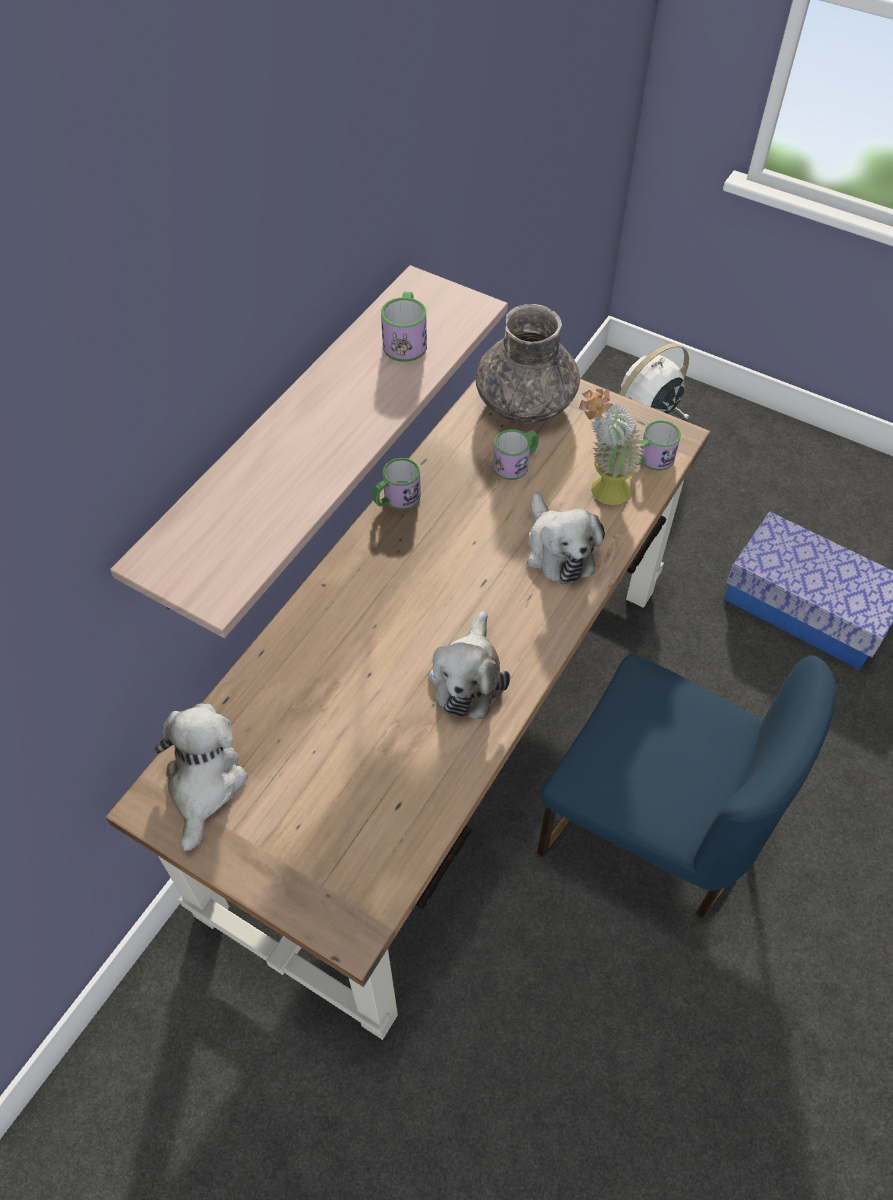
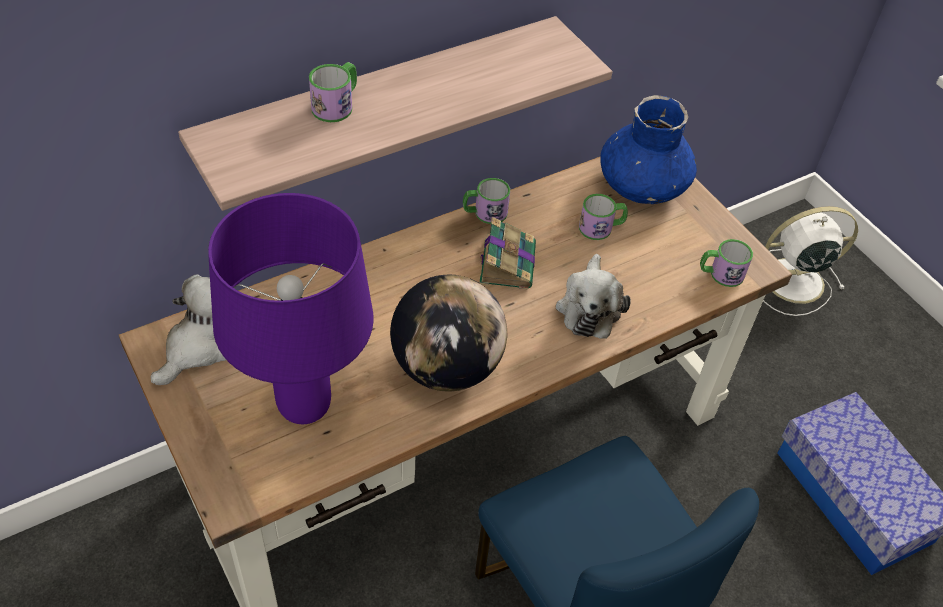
camera: 25 degrees right, 5 degrees down
mug [381,291,427,362] -> mug moved to [309,62,357,122]
plush toy [429,611,510,719] -> globe [390,274,507,391]
grey vase [476,304,580,423] -> blue vase [600,95,697,204]
potted plant [579,385,645,505] -> none
none -> purple table lamp [208,193,374,424]
none -> book [479,217,536,289]

